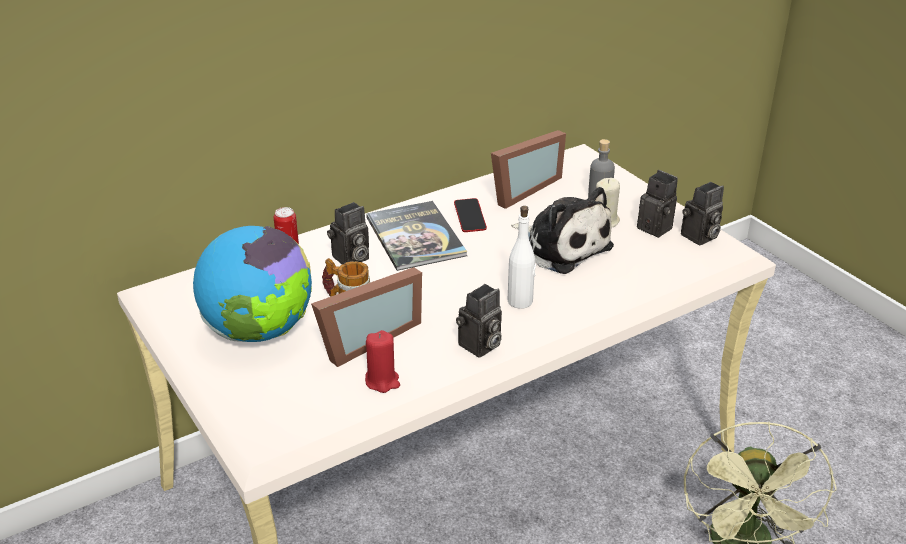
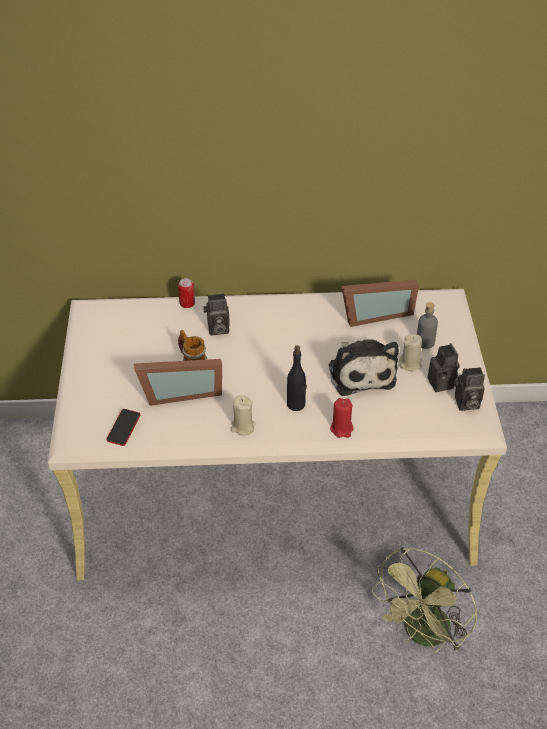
camera: 30 degrees right, 10 degrees up
globe [193,226,312,342] -> none
red candle [365,330,400,393] -> red candle moved to [330,398,353,438]
book [366,201,467,271] -> none
phone [454,198,487,232] -> phone moved to [106,409,141,446]
camera [456,284,502,358] -> beige candle [230,395,255,435]
white bottle [508,206,536,309] -> black bottle [287,345,307,411]

